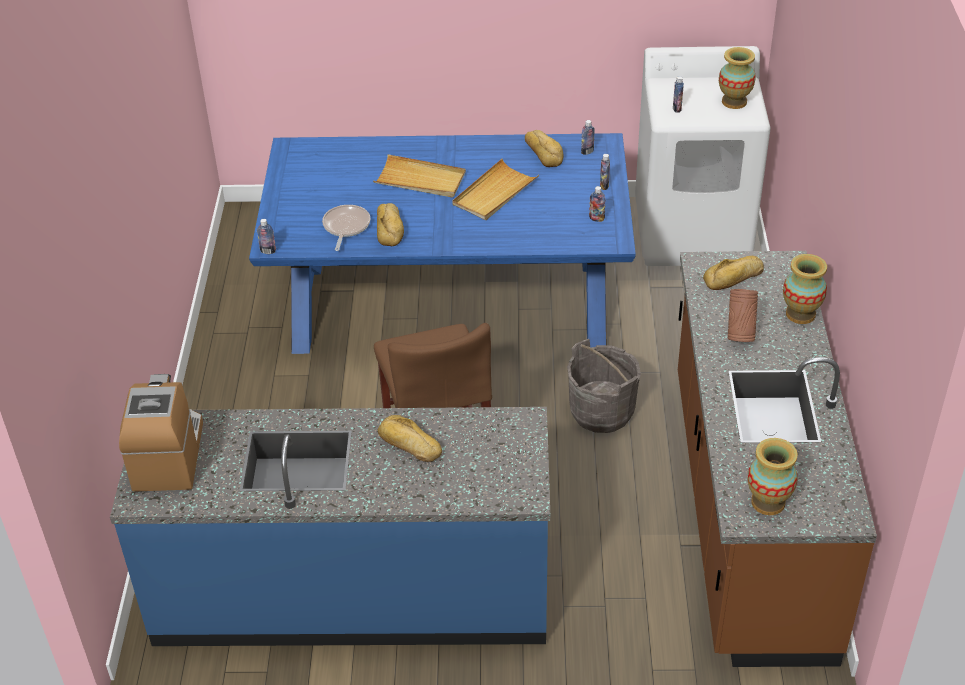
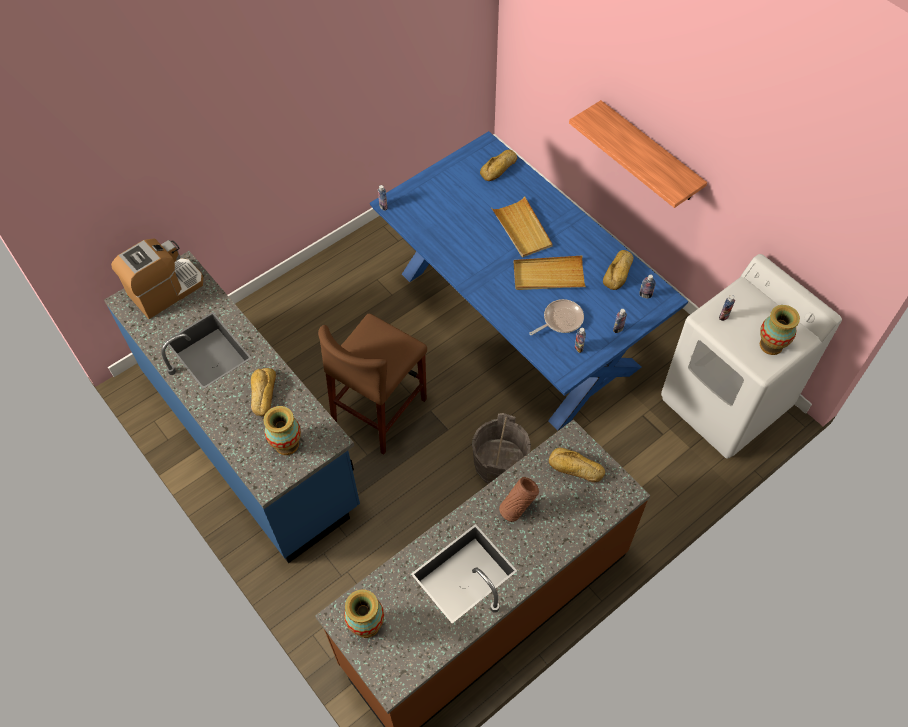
camera: 50 degrees right, 15 degrees up
frying pan [322,205,370,251] -> frying pan moved to [529,299,584,335]
bread [377,203,404,246] -> bread moved to [480,150,517,181]
vase [783,254,827,324] -> vase moved to [263,406,301,455]
none -> shelf [569,100,707,208]

